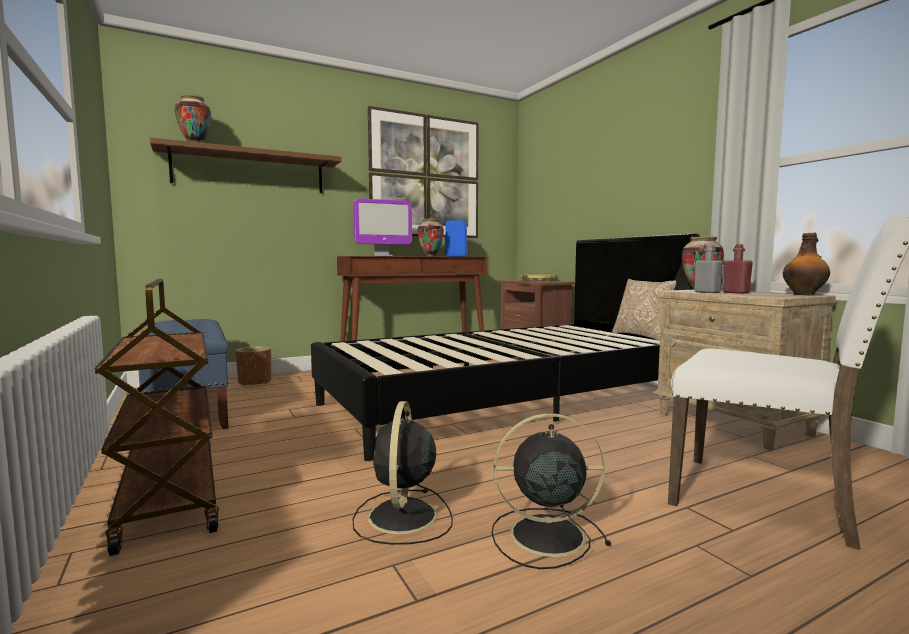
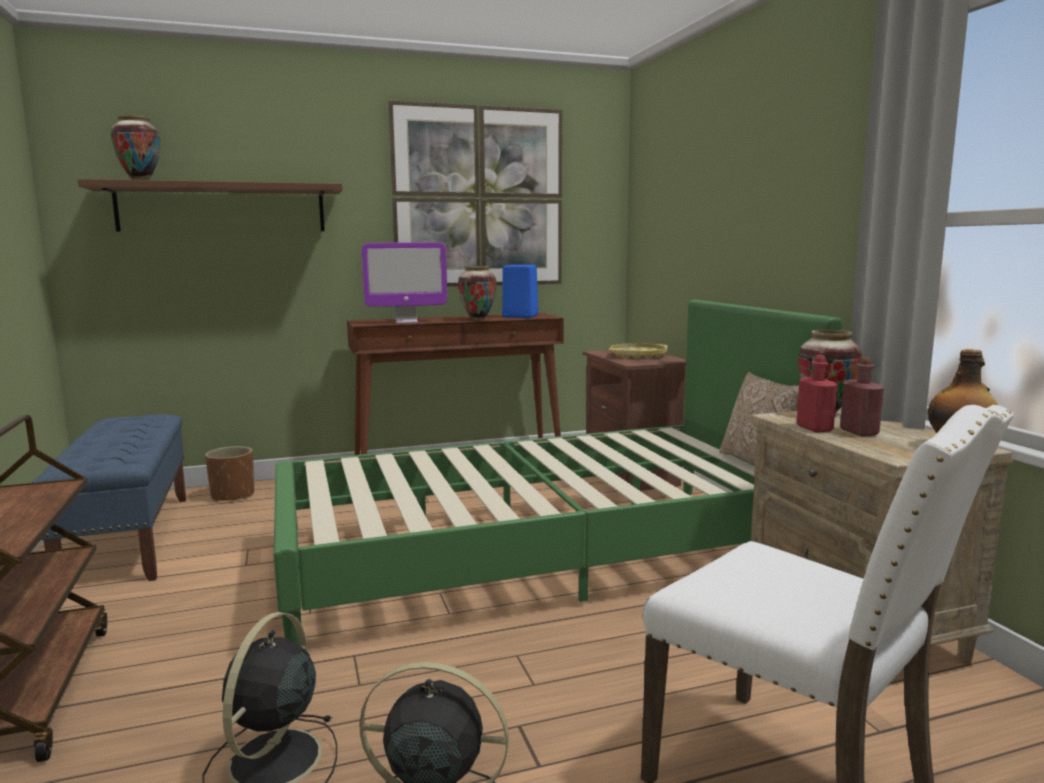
camera: 10 degrees right, 5 degrees up
black bed [311,233,700,461] -> green bed [273,300,842,645]
grey bottle [694,244,723,293] -> red bottle [797,355,838,433]

